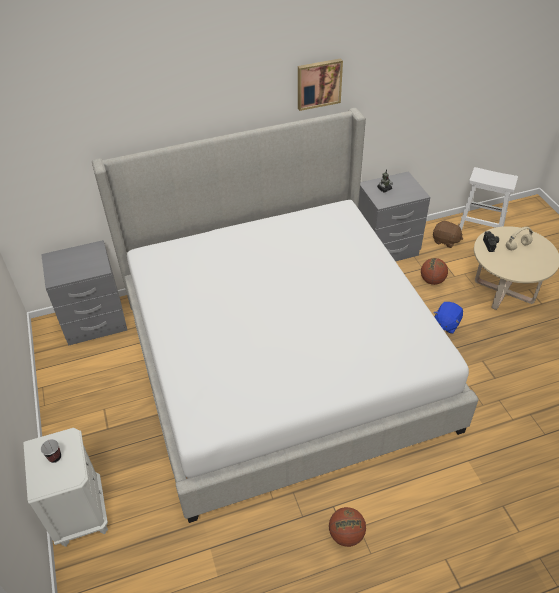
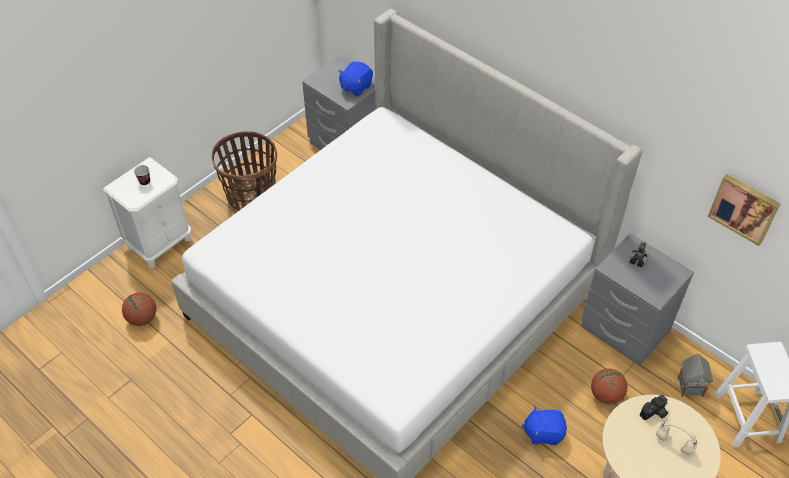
camera: 60 degrees right, 5 degrees up
picture [298,58,343,111] -> picture moved to [708,174,780,246]
basketball [329,507,366,547] -> basketball moved to [122,293,157,326]
brown plush toy [433,221,463,248] -> toy house [678,354,713,397]
none -> basket [211,131,277,211]
none -> blue plush toy [338,62,373,96]

